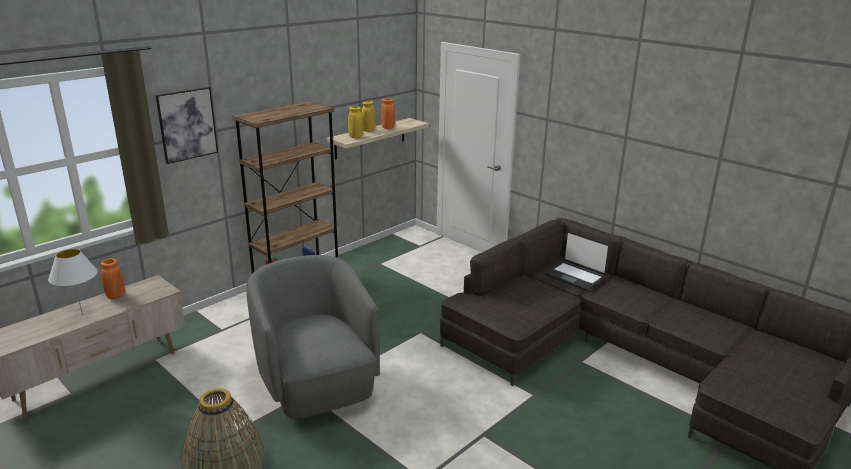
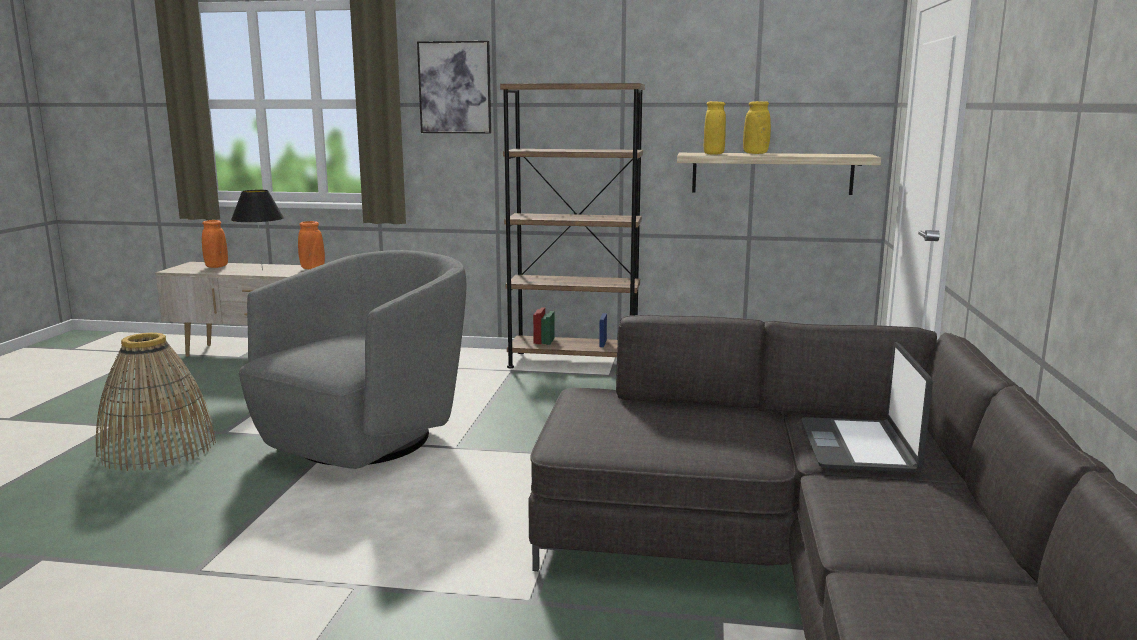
camera: 55 degrees right, 10 degrees down
white table lamp [48,248,98,315] -> black table lamp [231,190,284,271]
orange vase [381,98,395,129] -> orange vase moved to [202,220,228,268]

